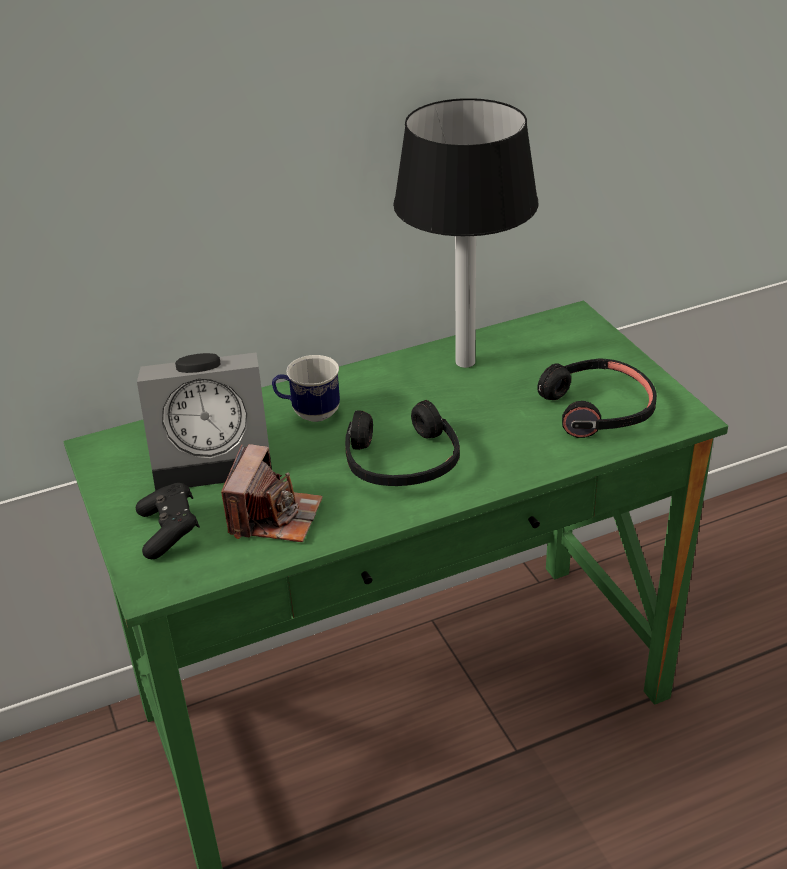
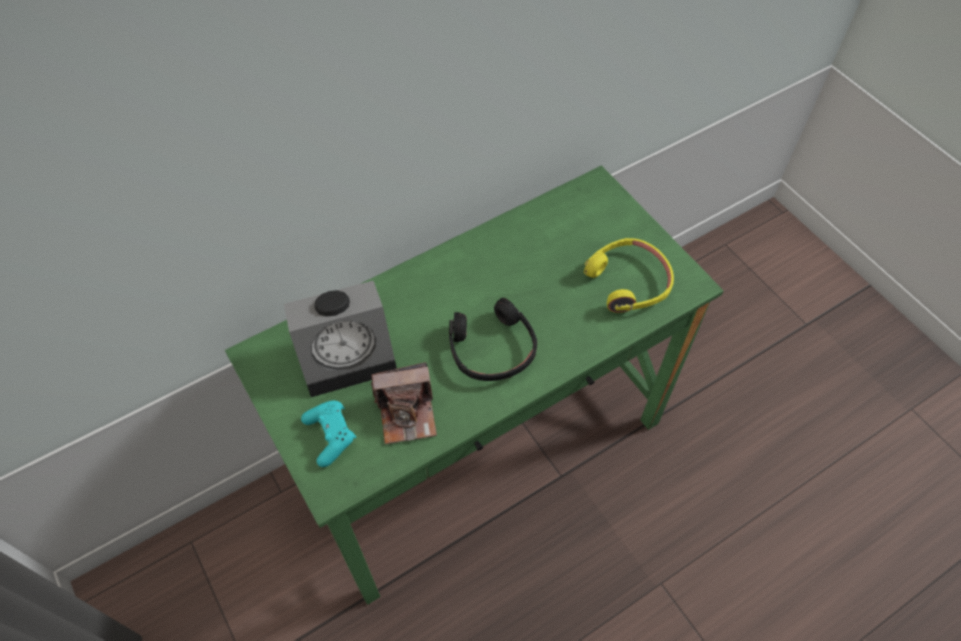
camera: 10 degrees left, 20 degrees up
black game controller [136,483,200,559] -> turquoise game controller [301,400,356,467]
camera [221,444,322,542] -> camera turned 75 degrees clockwise [371,362,437,444]
mug [272,355,340,422] -> none
table lamp [393,98,538,368] -> none
black headphones [537,358,657,438] -> yellow headphones [584,238,674,313]

